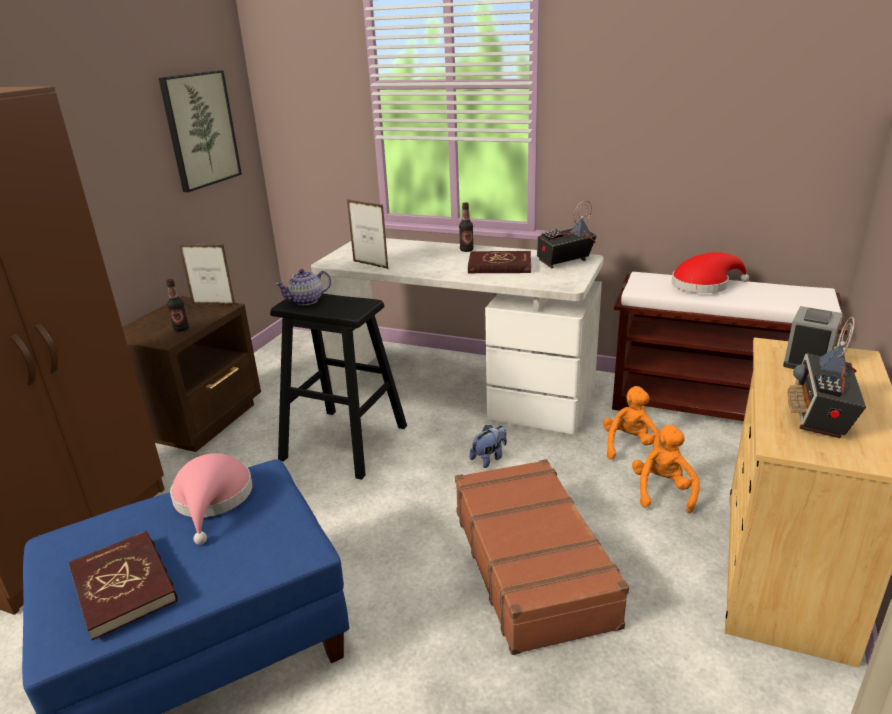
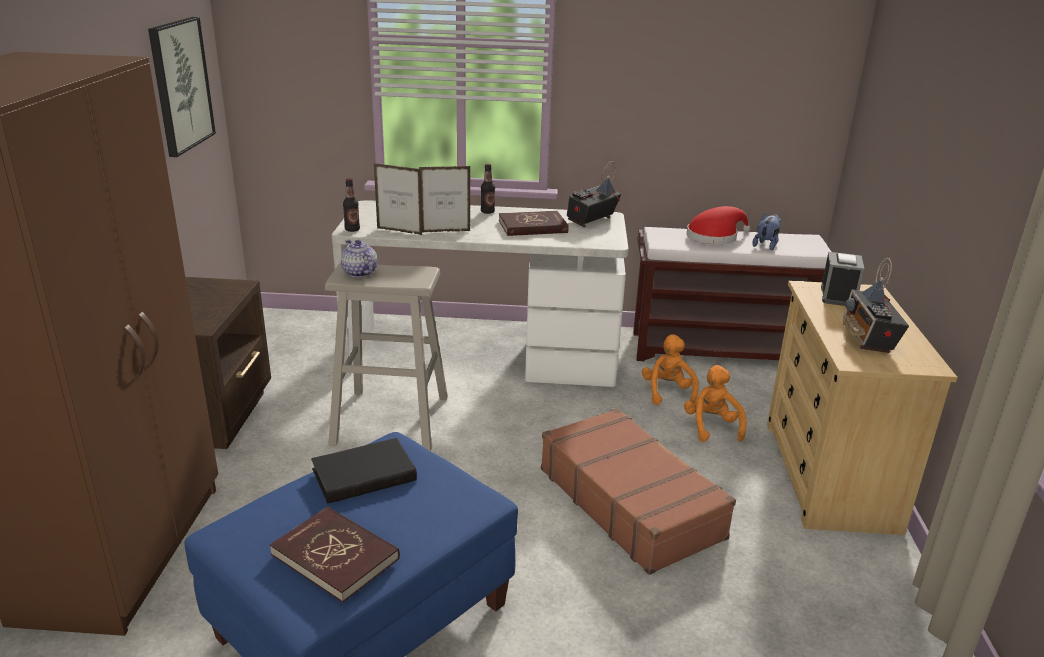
camera: 20 degrees left, 0 degrees up
bottle [166,279,189,332] -> bottle moved to [343,178,360,232]
pink hat [170,453,252,545] -> black book [311,438,417,504]
picture frame [179,244,235,305] -> picture frame moved to [419,166,470,232]
black stool [270,293,407,480] -> beige stool [325,263,448,451]
teapot [275,269,331,305] -> teapot turned 105 degrees clockwise [341,240,377,278]
plush toy [470,425,507,468] -> plush toy moved to [752,213,782,250]

